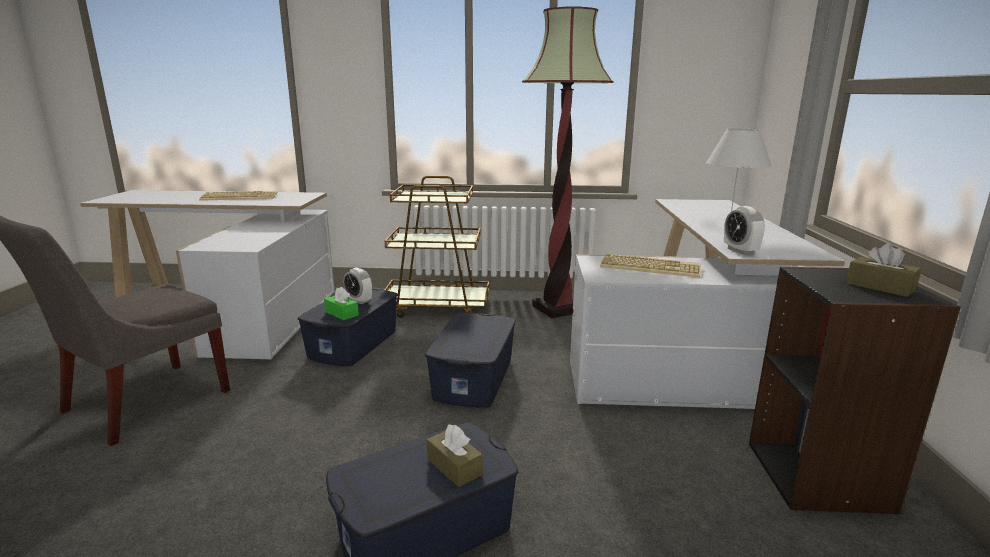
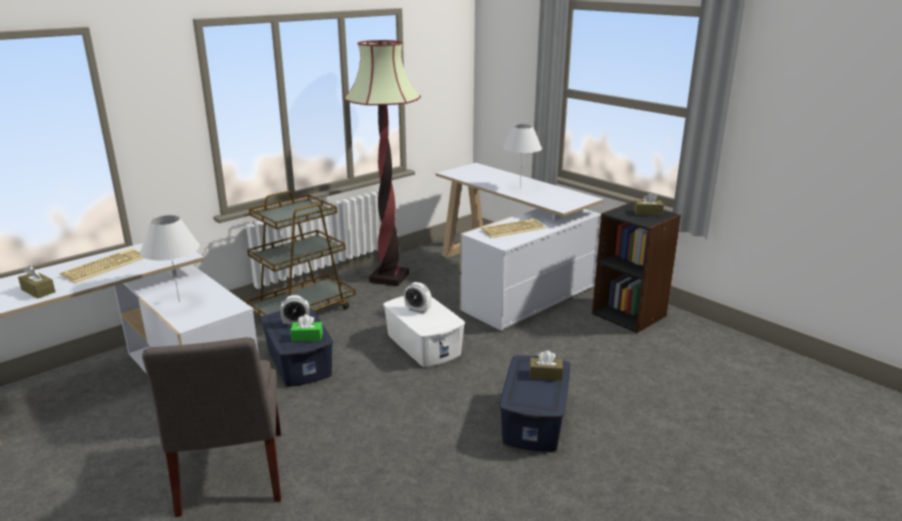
camera: 45 degrees left, 5 degrees up
blue storage box [425,313,516,407] -> white storage box [383,296,465,367]
alarm clock [724,206,765,255] -> alarm clock moved to [404,282,431,313]
none -> brown tissue box [18,265,55,298]
none -> white table lamp [140,215,200,302]

